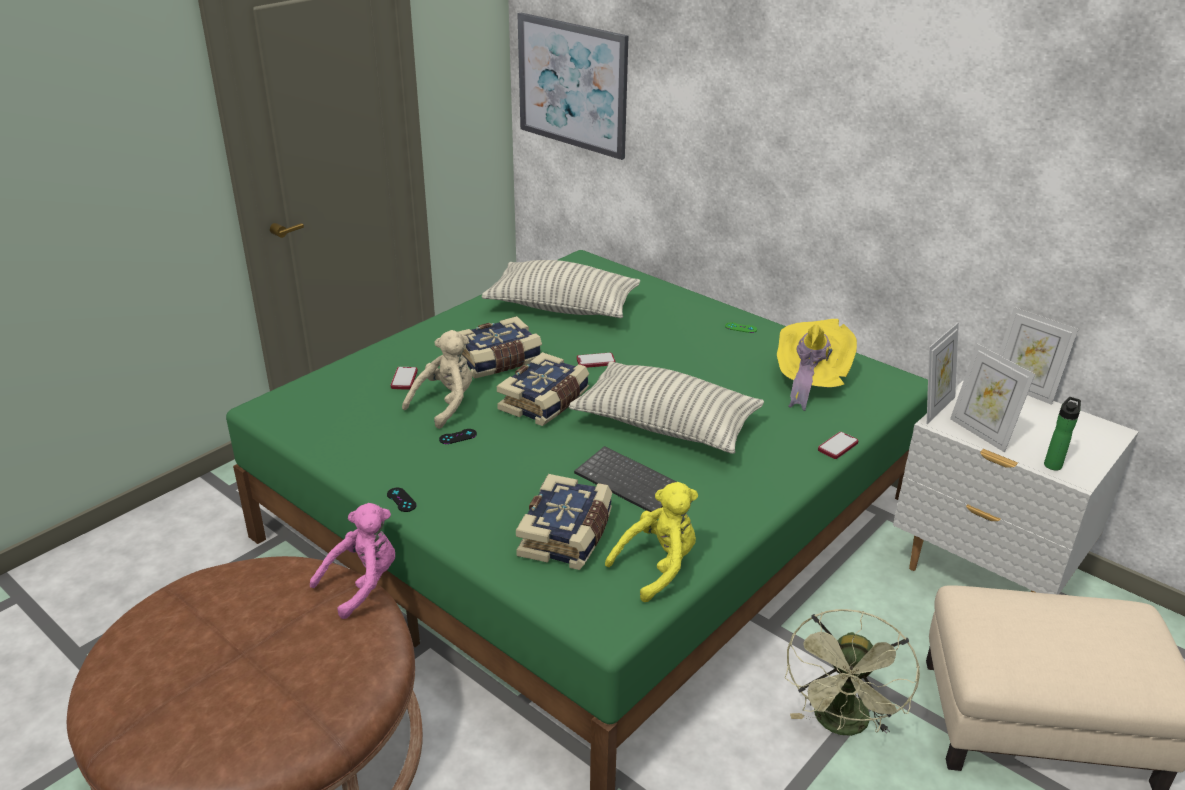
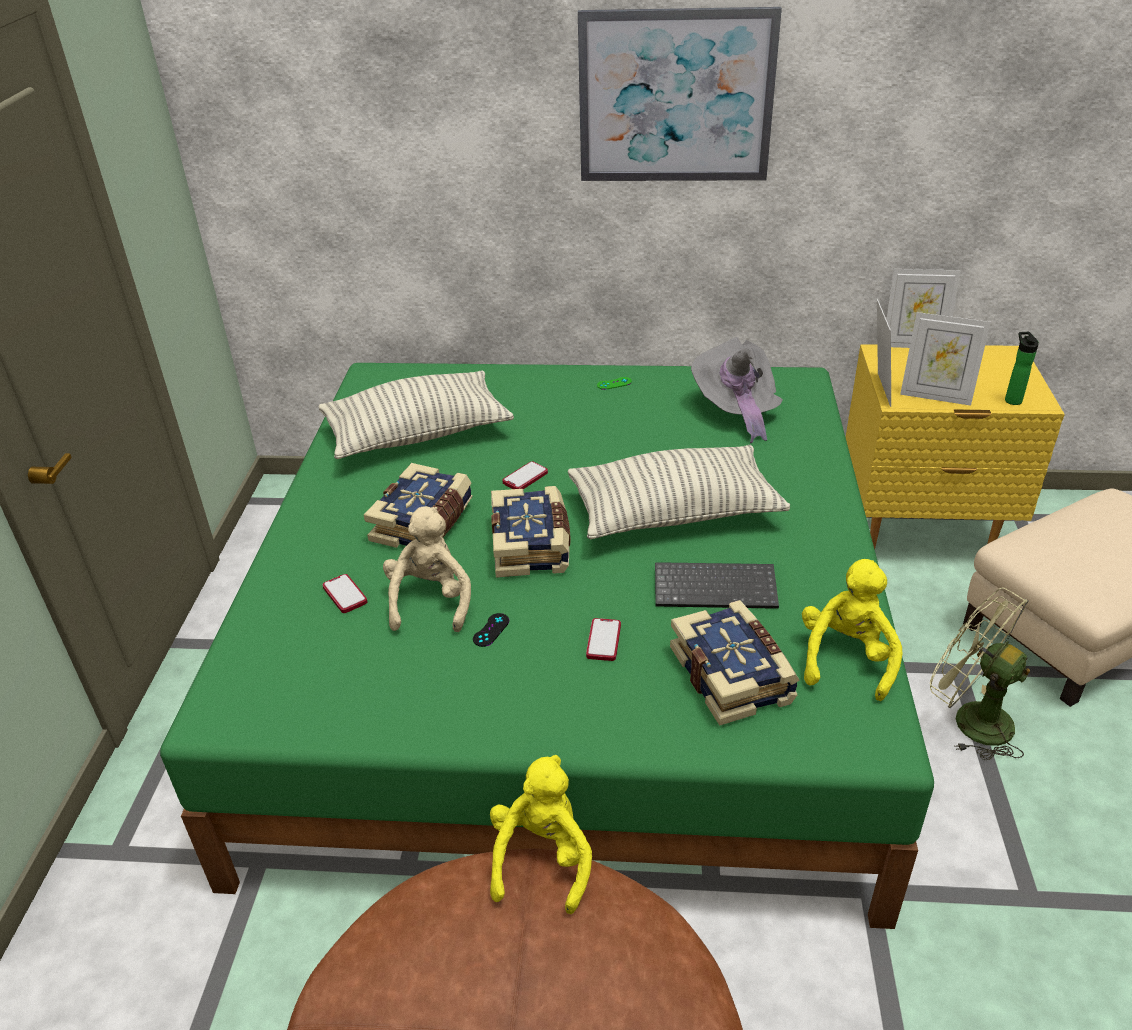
camera: 35 degrees left, 5 degrees up
pink plush toy [310,503,395,619] -> yellow plush toy [490,755,592,914]
black game controller [387,488,417,512] -> none
picture [517,13,628,160] -> picture moved to [578,7,782,181]
yellow hat [777,319,857,411] -> grey hat [691,337,783,443]
green fan [785,609,920,736] -> green fan turned 150 degrees clockwise [930,587,1030,761]
phone [818,432,858,459] -> phone moved to [586,618,621,661]
white nightstand [893,380,1139,594] -> yellow nightstand [846,344,1065,549]

